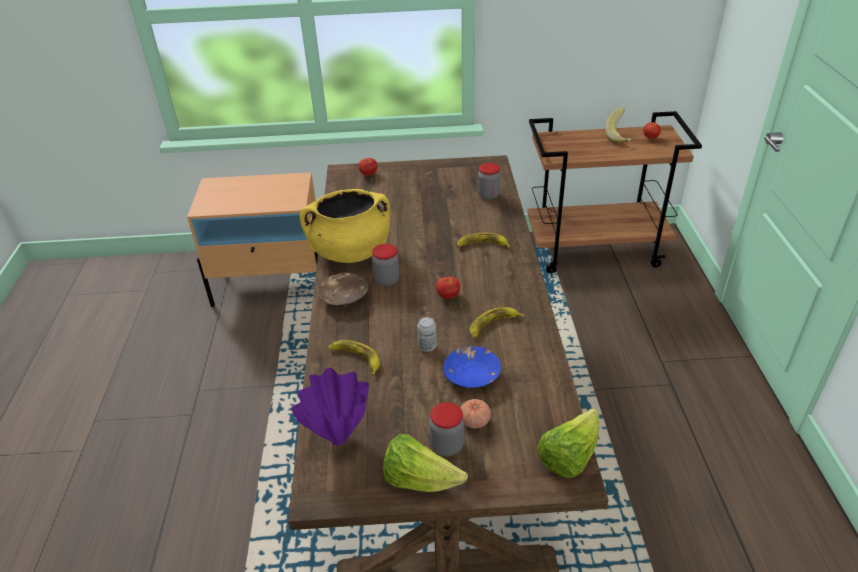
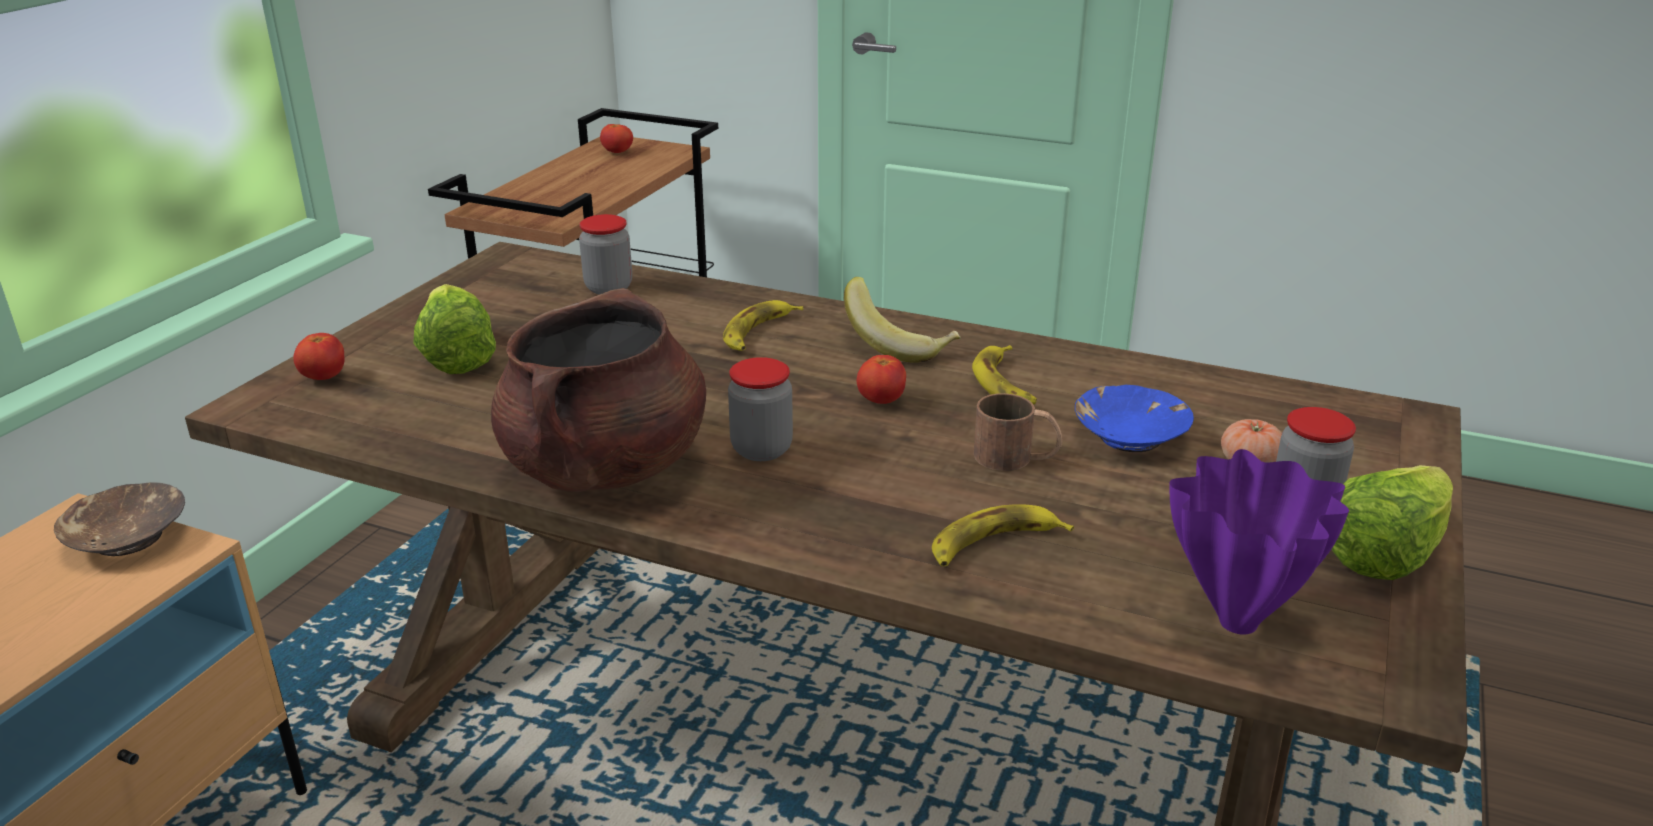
camera: 65 degrees left, 10 degrees down
yellow cooking pot [300,189,390,263] -> brown cooking pot [491,288,706,492]
brown bowl [318,272,368,306] -> brown bowl moved to [54,482,185,556]
can [417,317,437,352] -> brown mug [974,393,1063,471]
lettuce [537,408,599,478] -> lettuce moved to [413,284,496,374]
banana [605,108,631,143] -> banana moved to [844,277,961,363]

